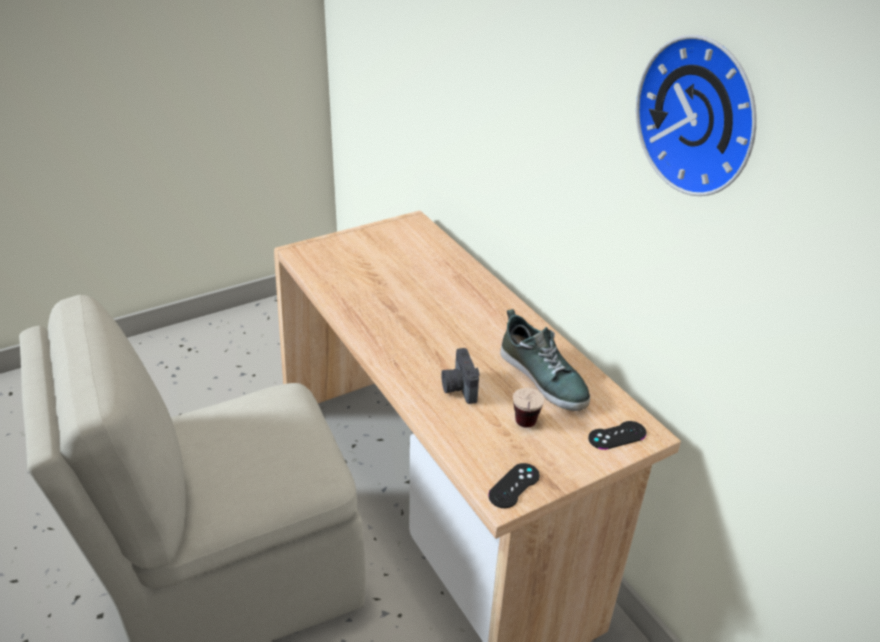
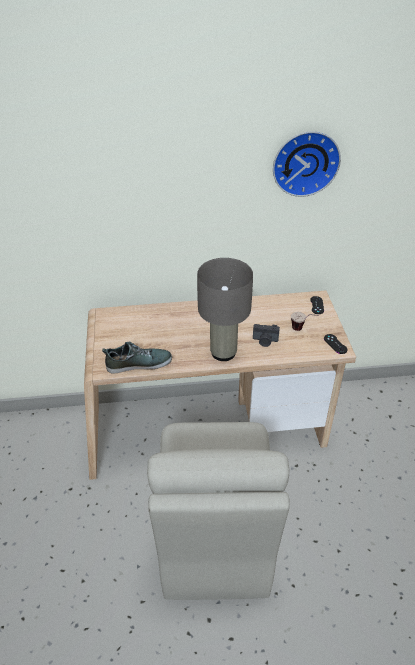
camera: 65 degrees left, 5 degrees up
shoe [500,309,590,411] -> shoe moved to [102,342,172,373]
none -> grey table lamp [197,258,253,361]

